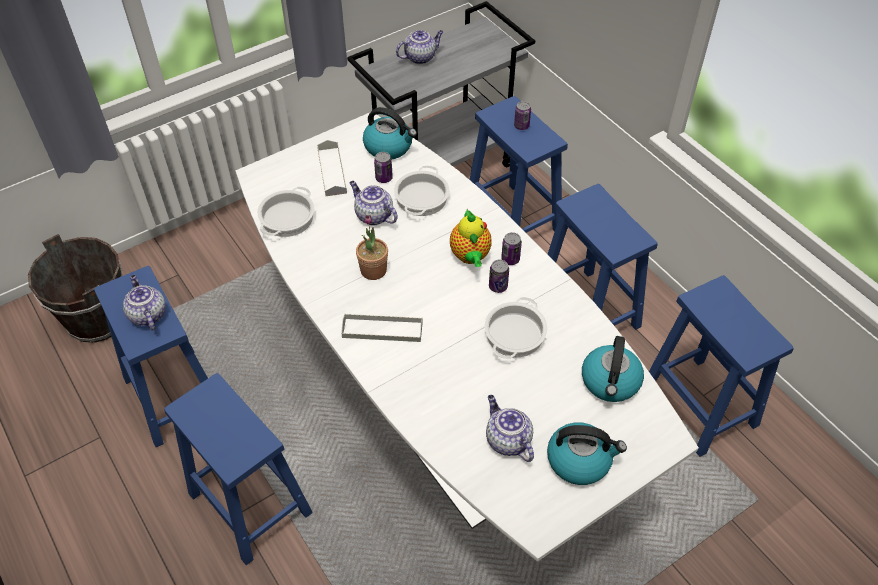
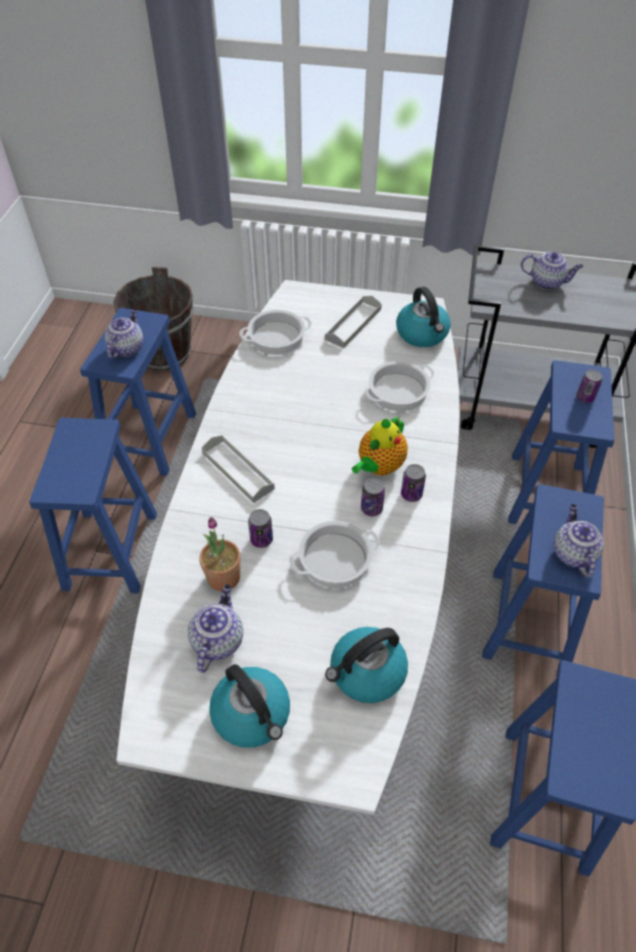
camera: 45 degrees right, 0 degrees up
teapot [349,181,398,226] -> teapot moved to [554,504,604,578]
potted plant [356,215,388,280] -> potted plant moved to [199,517,241,591]
can [374,152,393,183] -> can moved to [248,509,273,548]

